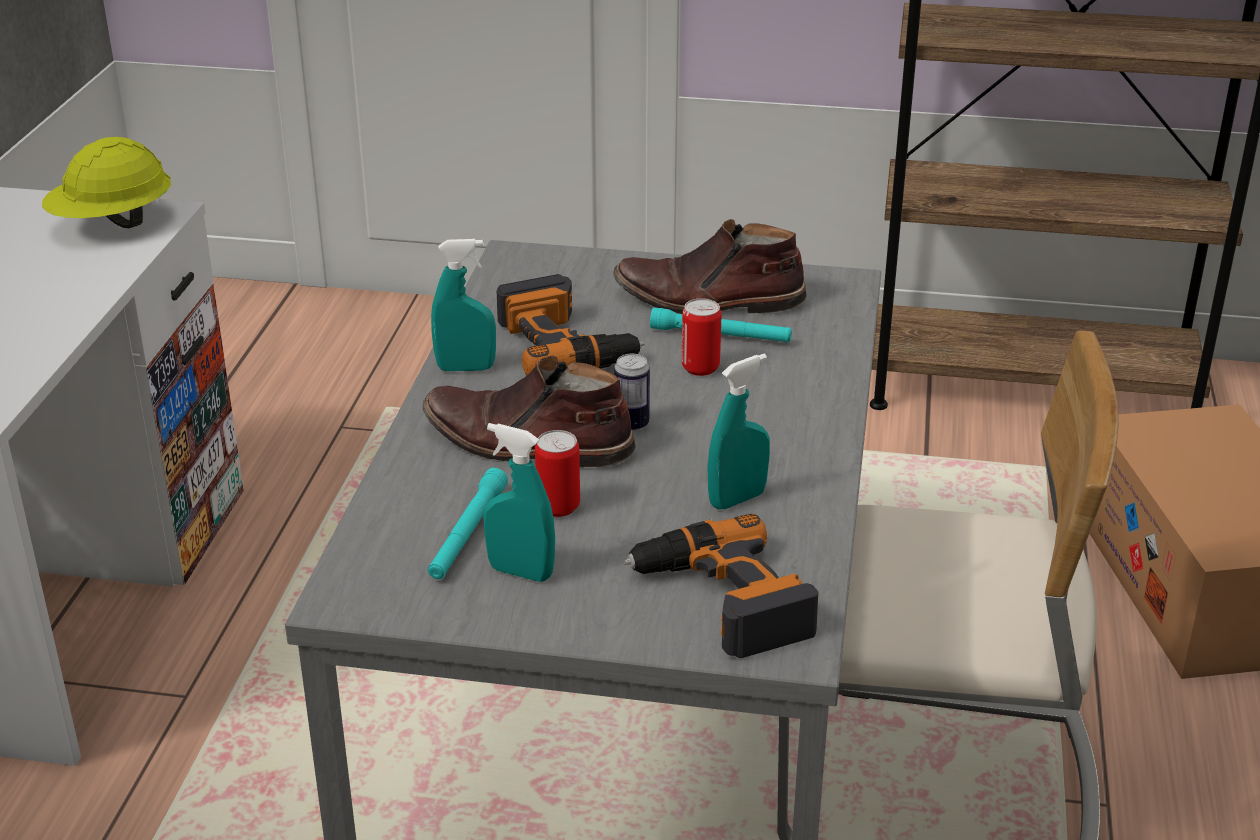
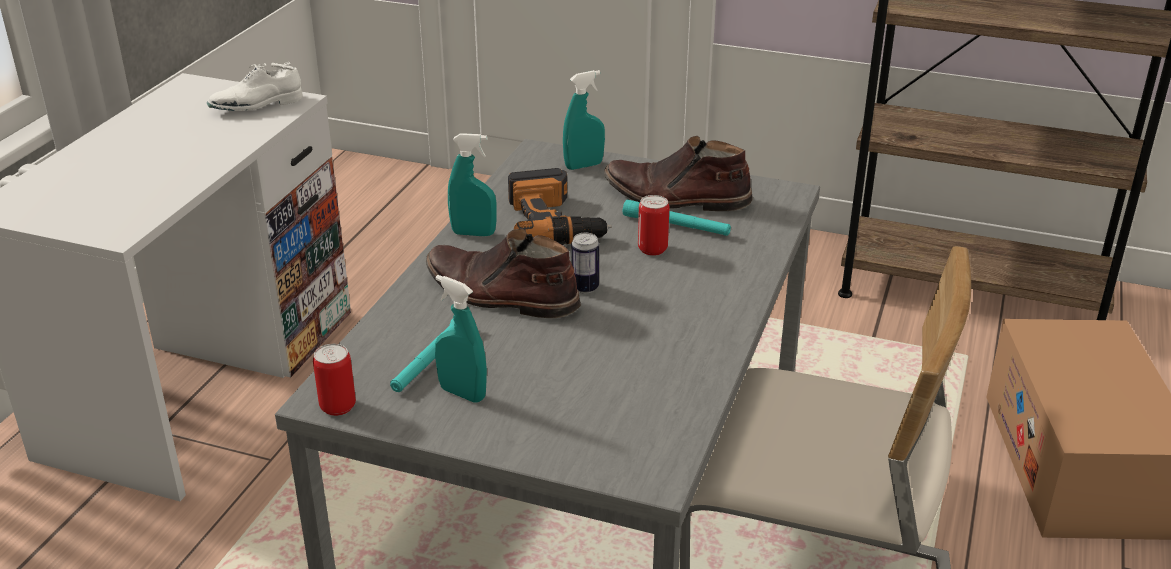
camera: 10 degrees right, 0 degrees up
yellow hard hat [42,137,171,228] -> white shoe [207,62,303,111]
can [535,430,580,517] -> can moved to [313,344,356,416]
power drill [624,514,819,658] -> none
turquoise spray bottle [707,354,770,509] -> turquoise spray bottle moved to [563,70,605,170]

